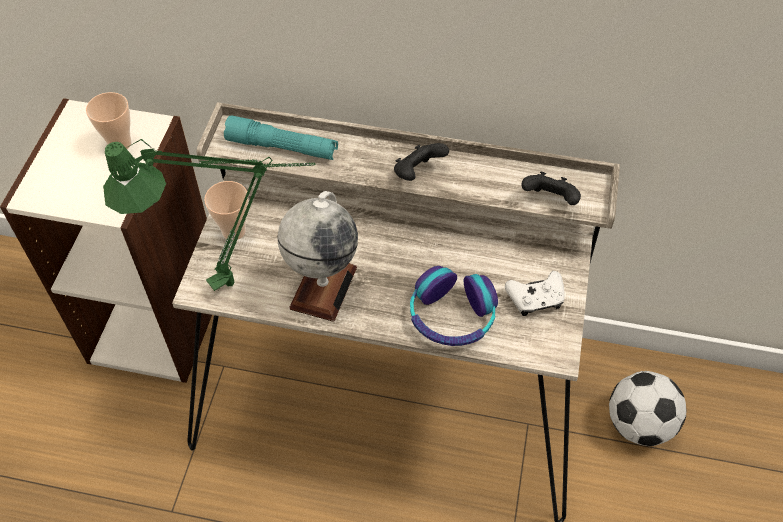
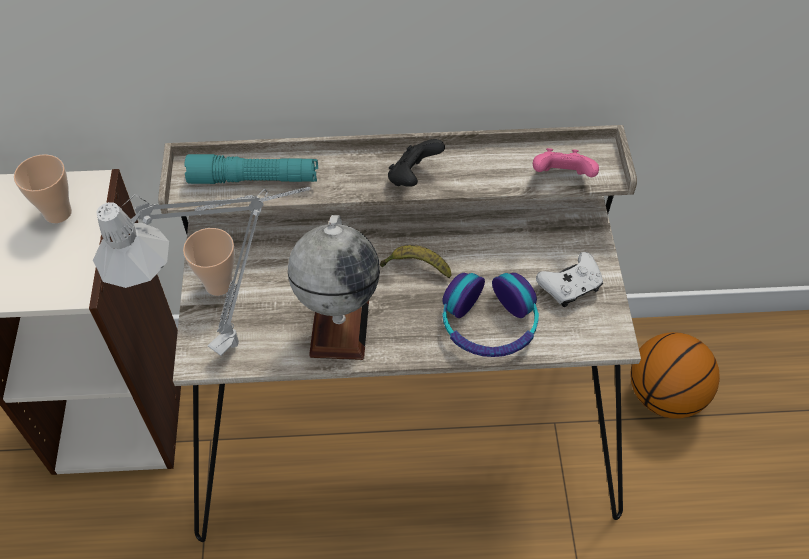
camera: 15 degrees left, 0 degrees up
green table lamp [103,139,316,291] -> grey table lamp [93,187,311,356]
black game controller [521,172,581,205] -> pink game controller [533,148,599,177]
football [609,371,687,446] -> basketball [630,332,720,419]
none -> banana [380,245,452,278]

